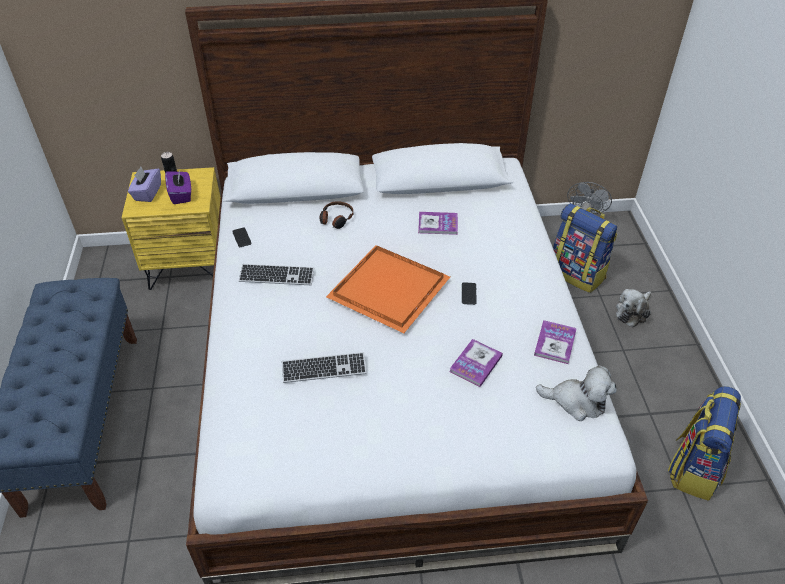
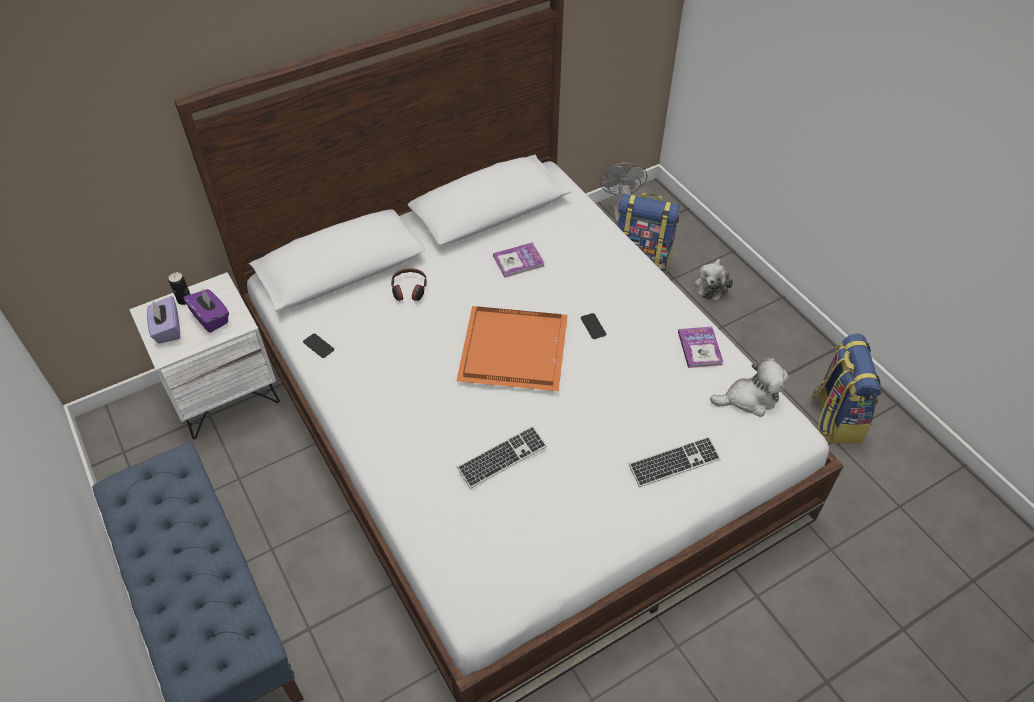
camera: 25 degrees left, 5 degrees up
yellow nightstand [121,167,221,290] -> white nightstand [129,272,280,439]
keyboard [239,264,314,285] -> keyboard moved to [629,436,721,487]
book [449,339,503,387] -> none

